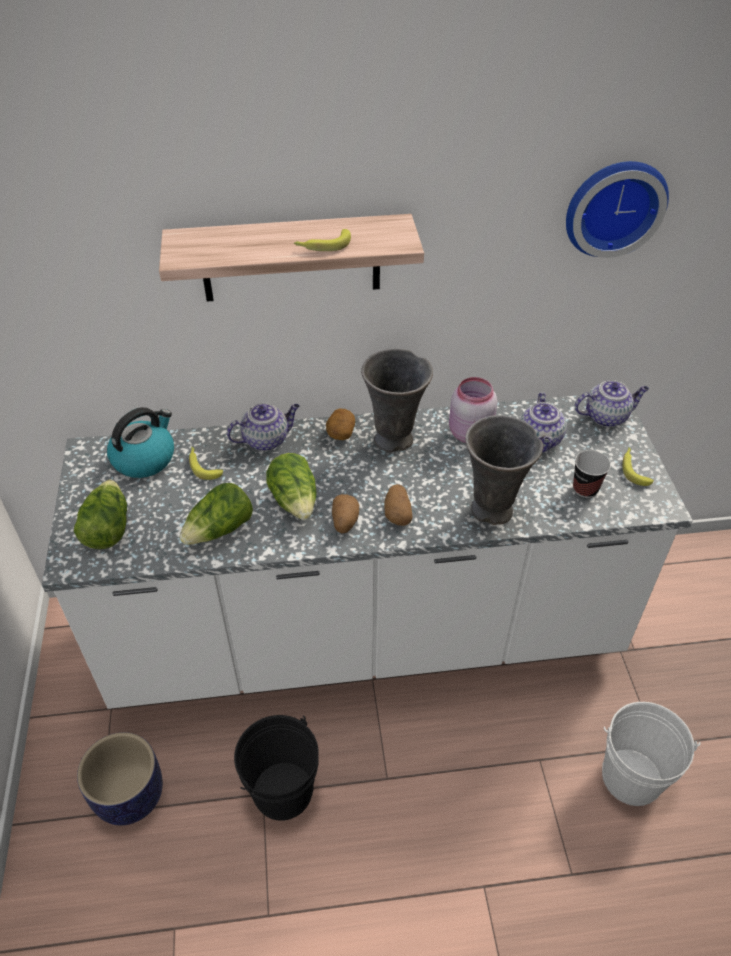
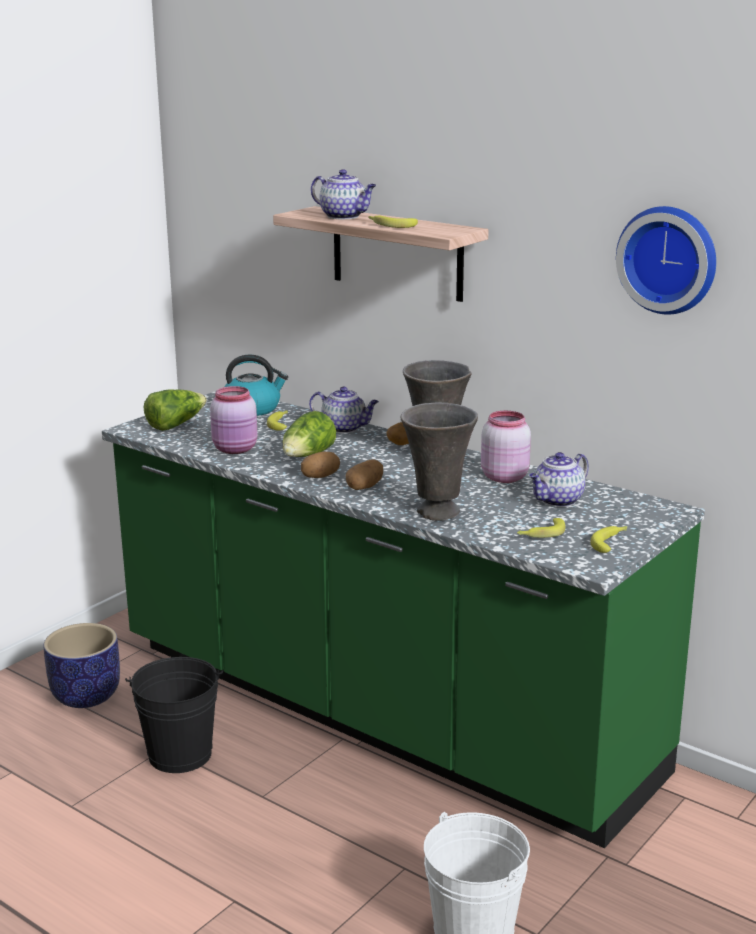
camera: 45 degrees right, 25 degrees down
white counter [42,395,693,709] -> green counter [102,391,705,848]
lettuce [180,483,253,545] -> pink jar [210,386,258,454]
cup [573,450,611,498] -> banana [517,518,565,538]
teapot [575,380,649,427] -> teapot moved to [311,169,376,219]

